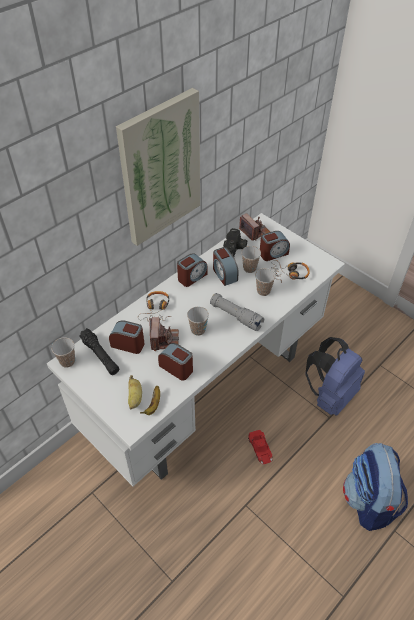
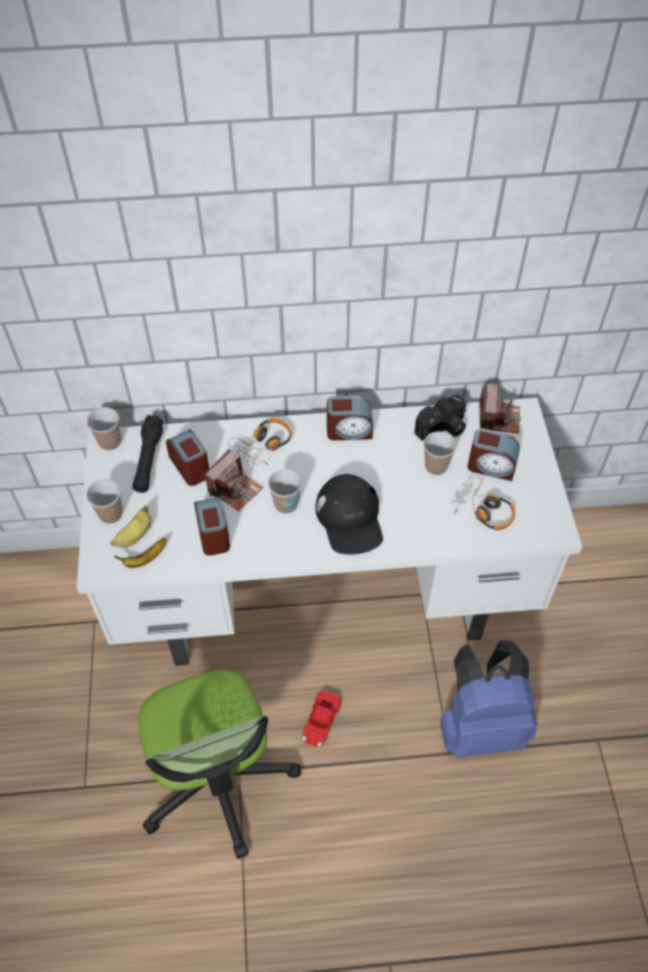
camera: 40 degrees right, 5 degrees up
picture [116,88,200,246] -> none
grey flashlight [210,293,264,331] -> black cap [316,474,383,555]
alarm clock [213,247,239,286] -> none
cup [255,268,276,296] -> cup moved to [86,479,122,524]
backpack [343,443,408,531] -> none
none -> office chair [138,669,301,859]

